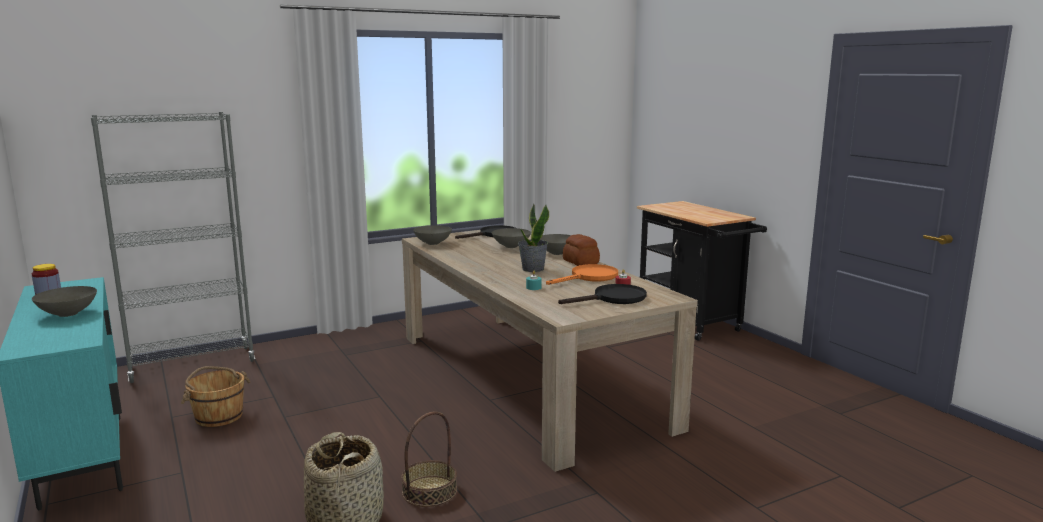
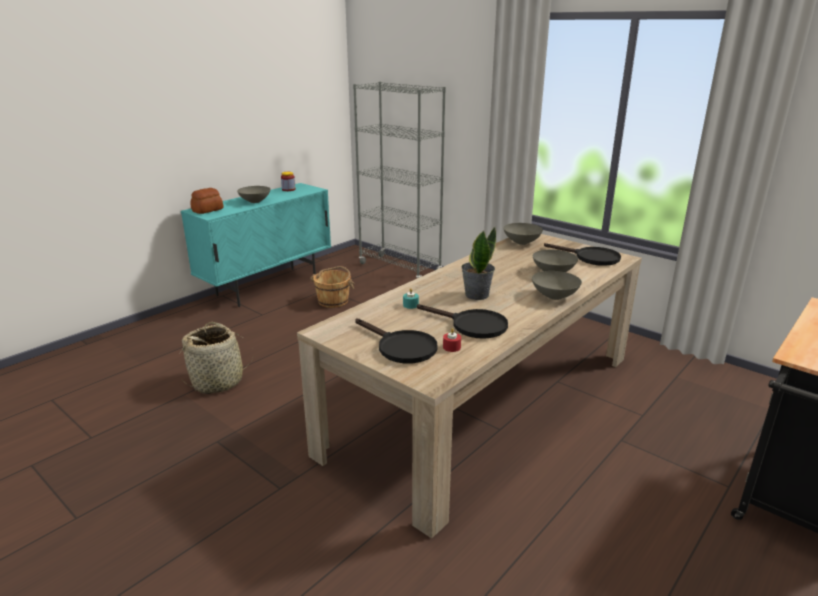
camera: 70 degrees right, 10 degrees up
basket [401,411,457,507] -> none
orange frying pan [546,264,618,285] -> black frying pan [417,304,508,339]
bread [563,234,600,266] -> bread moved to [190,188,224,214]

